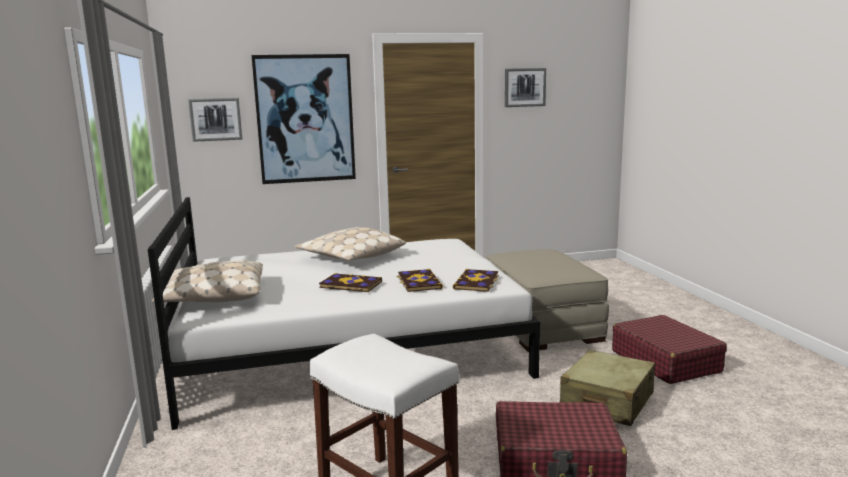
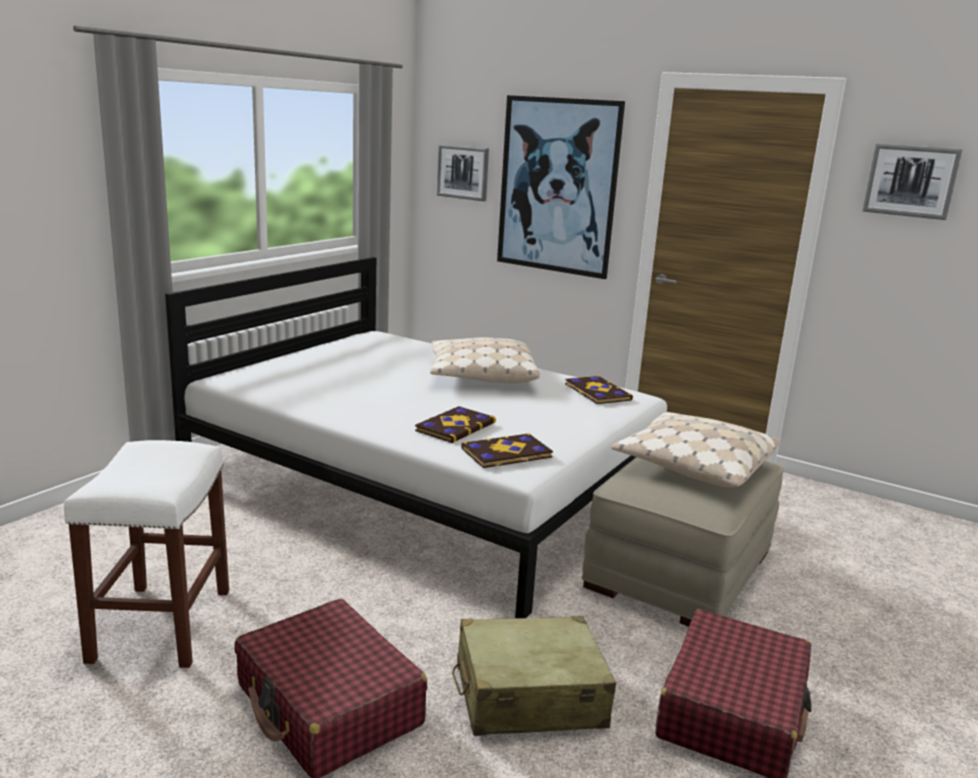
camera: 45 degrees right, 5 degrees up
beige pillow [152,260,263,302] -> beige pillow moved to [611,412,780,488]
book [319,273,382,292] -> book moved to [565,375,633,404]

